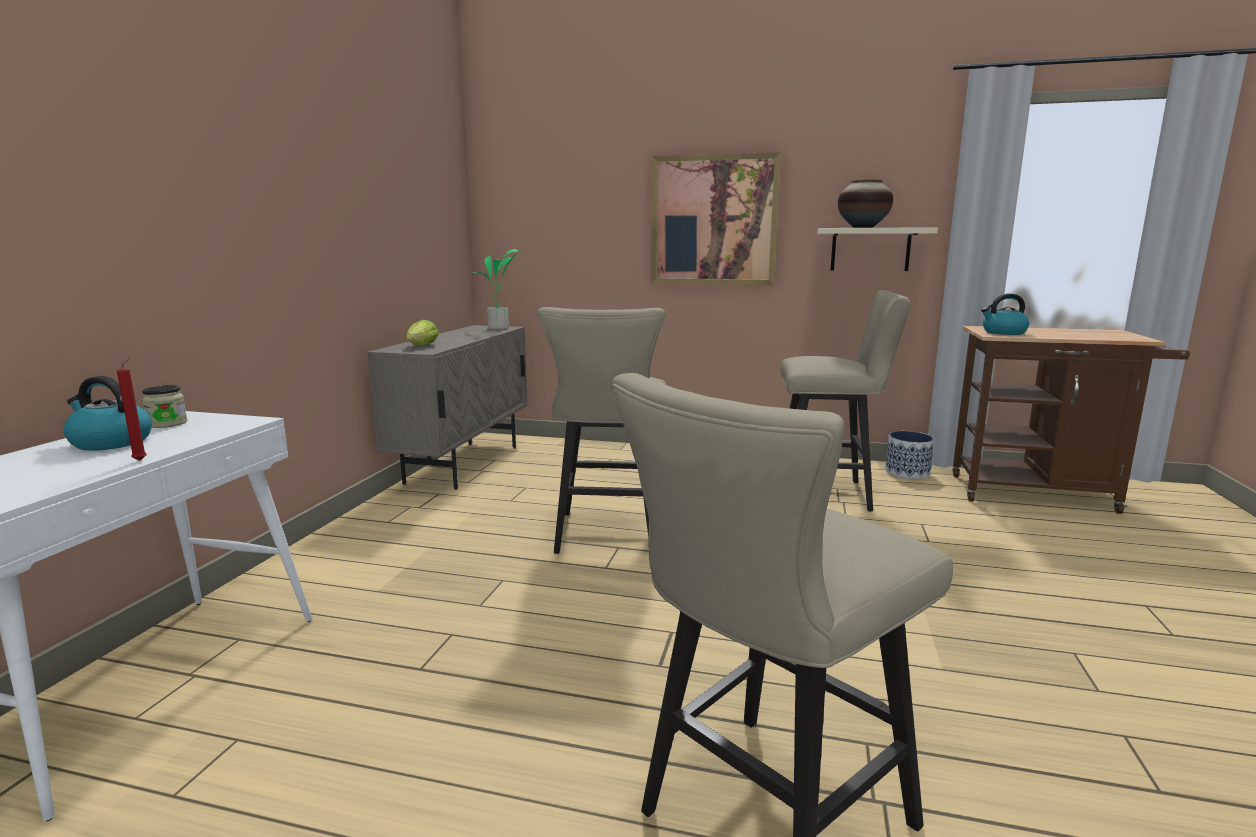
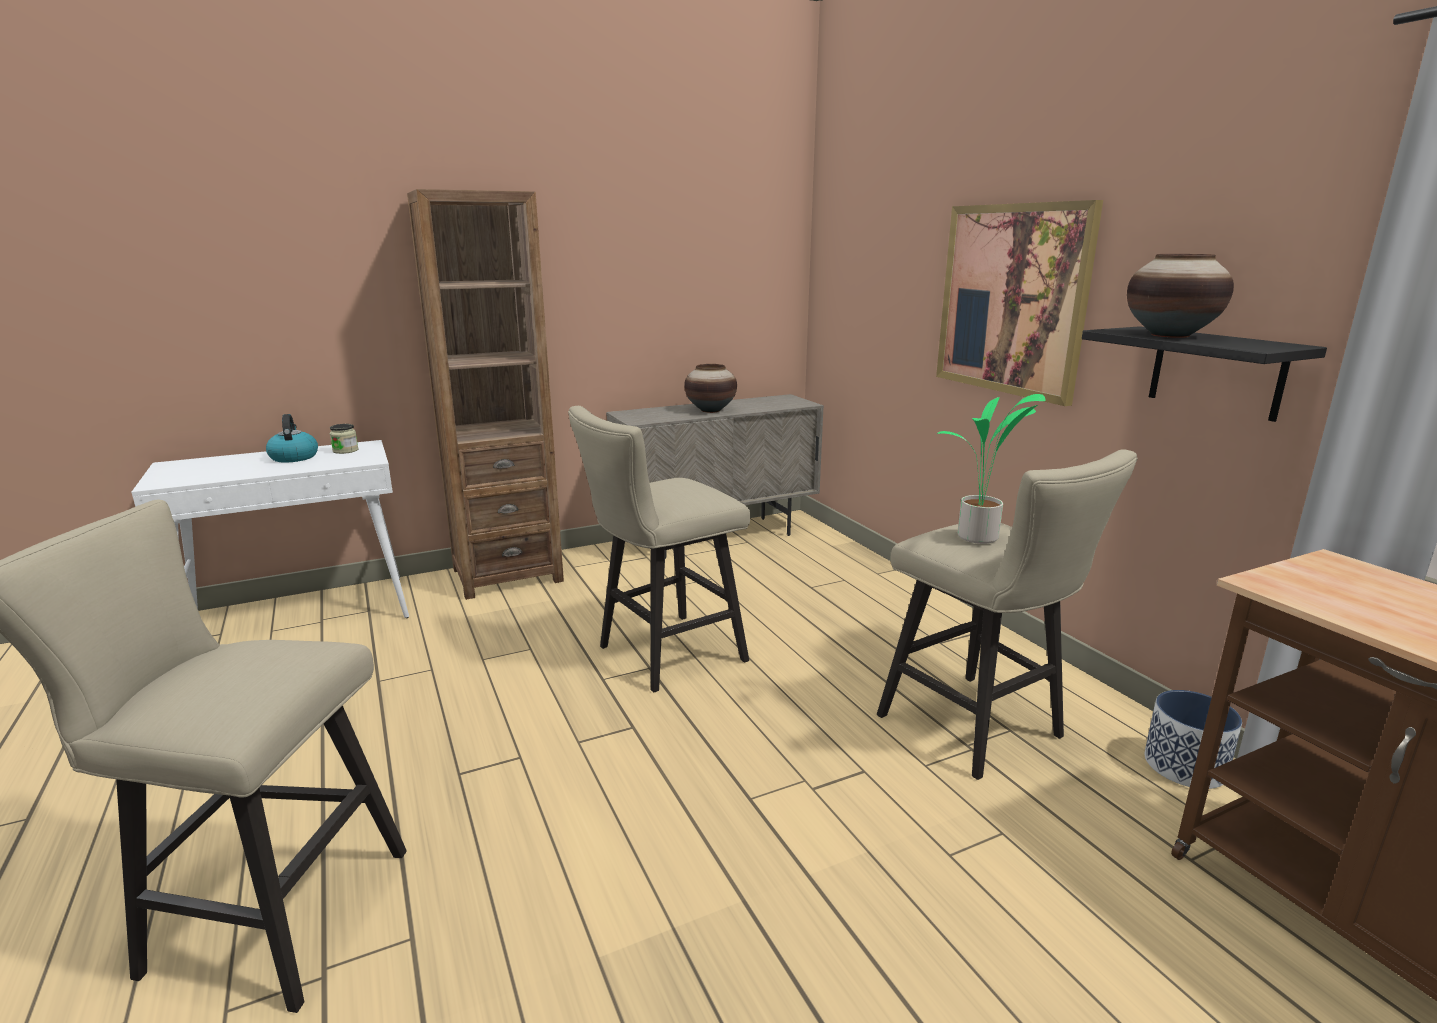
camera: 50 degrees right, 5 degrees up
red candle [117,357,147,461] -> none
lettuce [406,319,439,345] -> none
potted plant [473,249,519,329] -> potted plant moved to [937,394,1046,544]
beige shelf [817,227,938,271] -> black shelf [1082,326,1327,422]
kettle [981,294,1029,335] -> none
none -> brown bookcase [407,189,564,600]
none -> vase [684,364,737,413]

